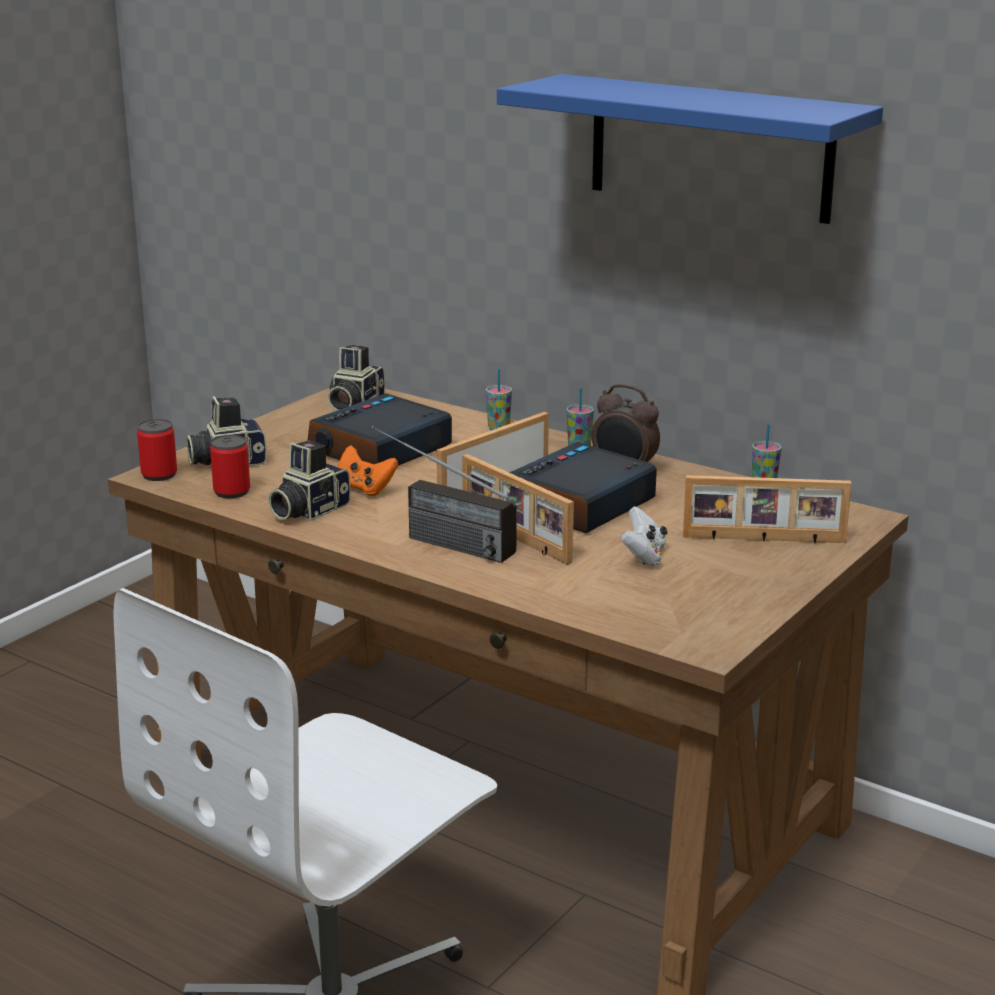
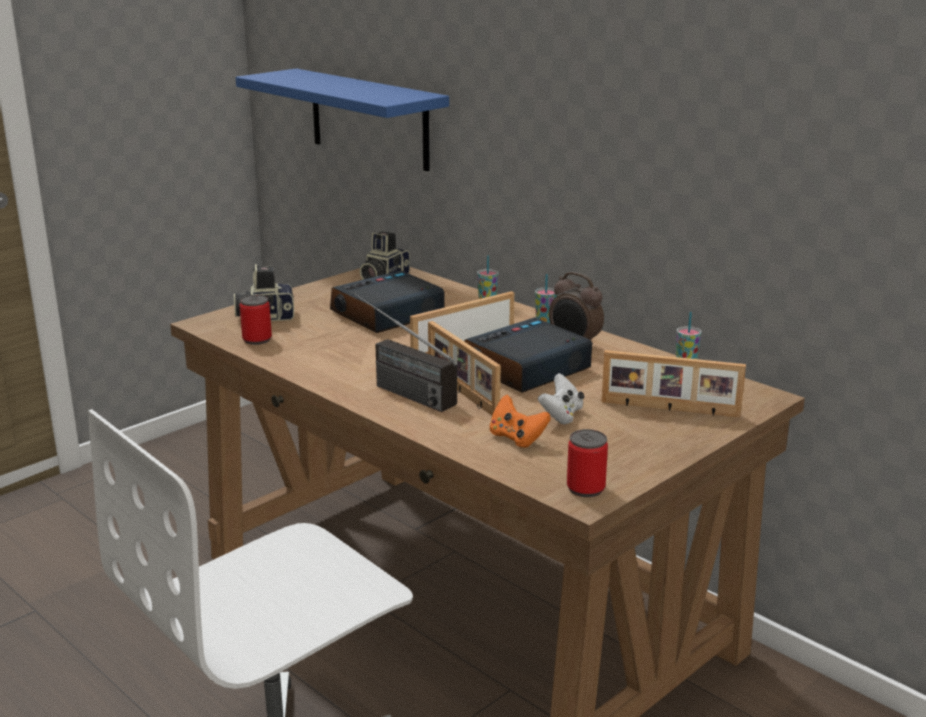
camera: 10 degrees right, 0 degrees up
can [137,419,177,481] -> can moved to [567,429,608,497]
camera [268,440,351,521] -> none
orange game controller [338,445,398,496] -> orange game controller moved to [490,395,551,448]
blue shelf [497,74,883,224] -> blue shelf moved to [235,68,449,171]

